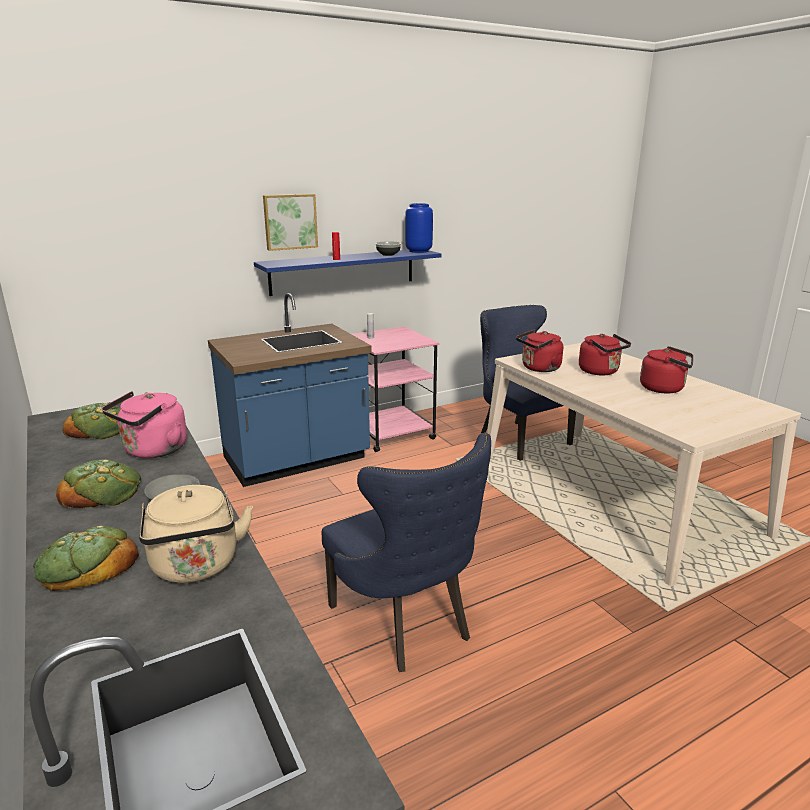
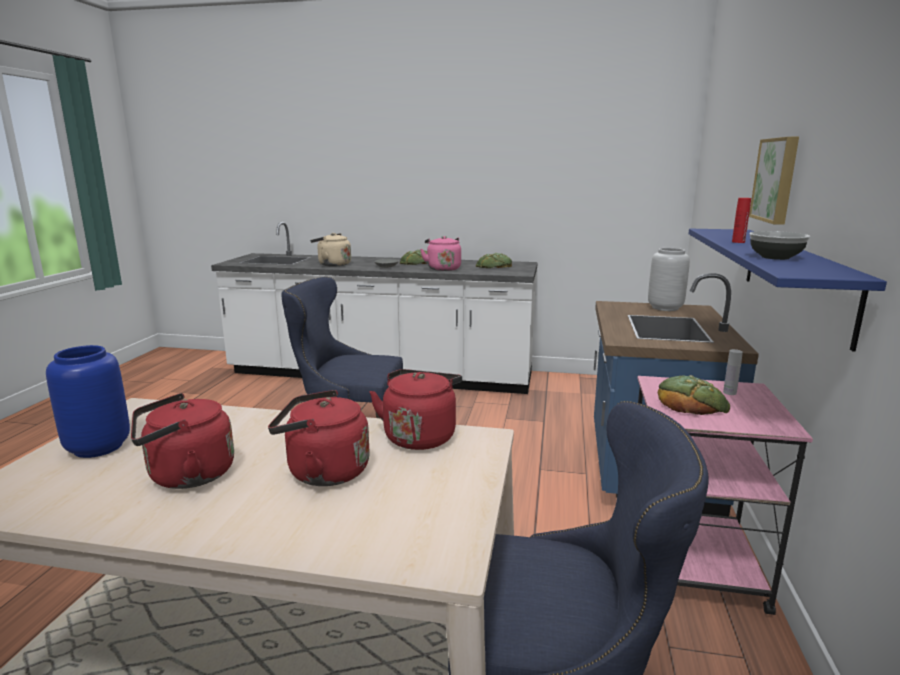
camera: 130 degrees right, 5 degrees down
bread [33,526,139,591] -> bread moved to [658,375,730,415]
blue vase [405,203,433,253] -> blue vase moved to [46,345,130,458]
none -> grey vase [648,248,690,311]

